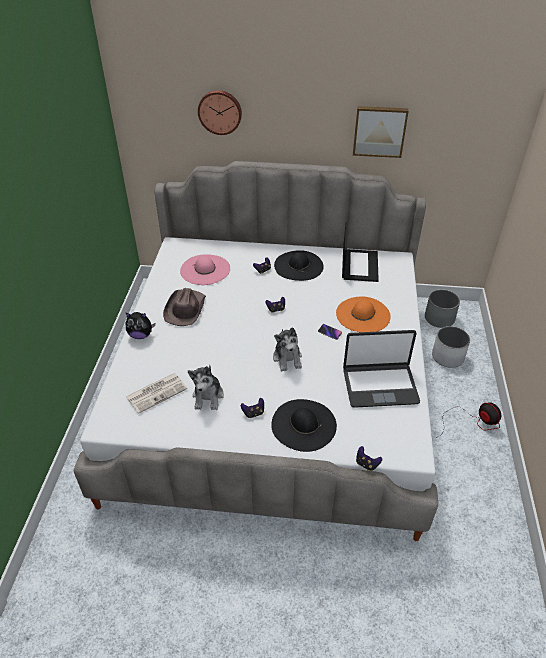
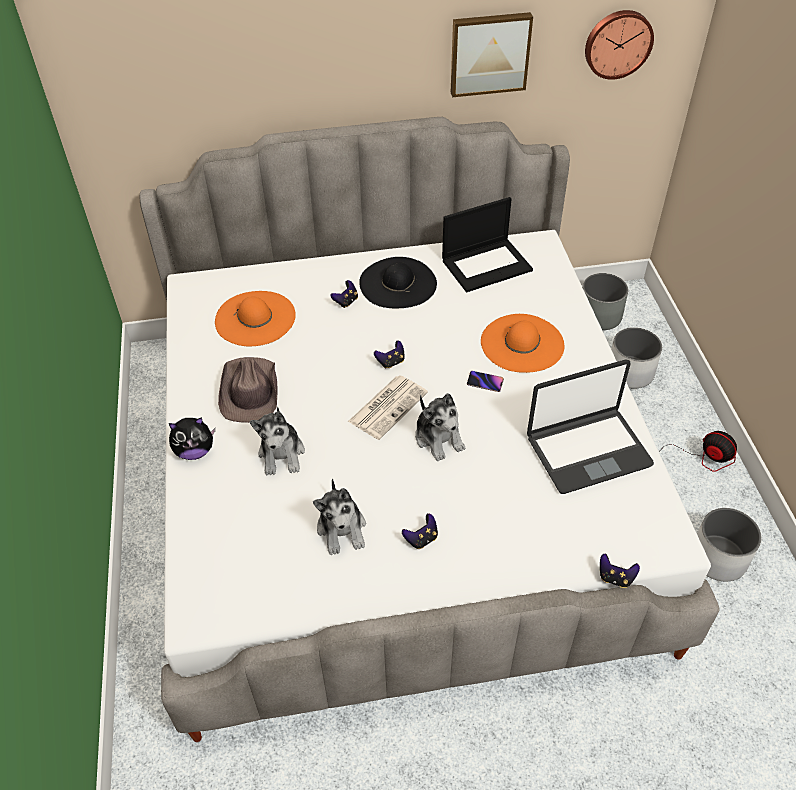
camera: 15 degrees left, 5 degrees up
newspaper [126,373,187,414] -> newspaper moved to [348,375,428,440]
pink hat [180,254,230,285] -> orange hat [215,291,296,346]
wall clock [198,90,242,135] -> wall clock moved to [585,10,654,80]
black hat [271,399,337,452] -> none
laptop [342,222,379,282] -> laptop turned 75 degrees clockwise [442,197,533,292]
none -> plush toy [250,406,305,476]
none -> white planter [697,508,762,581]

